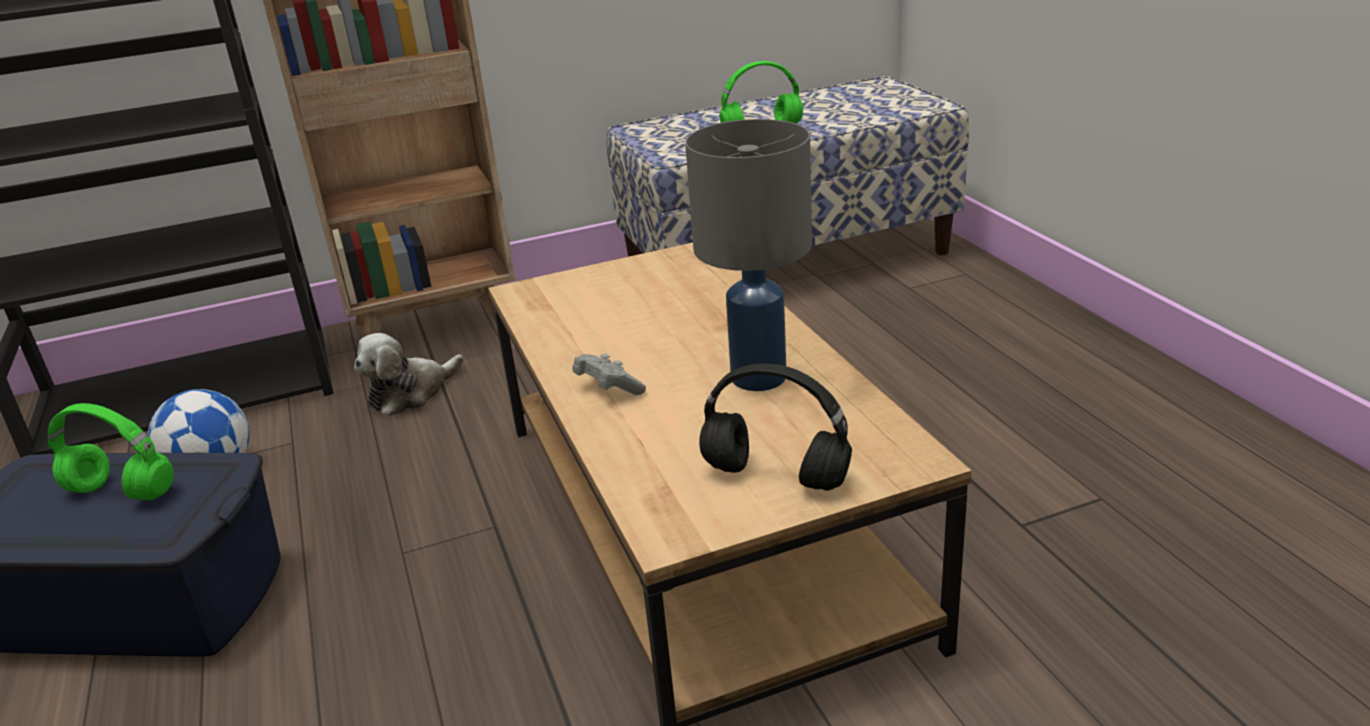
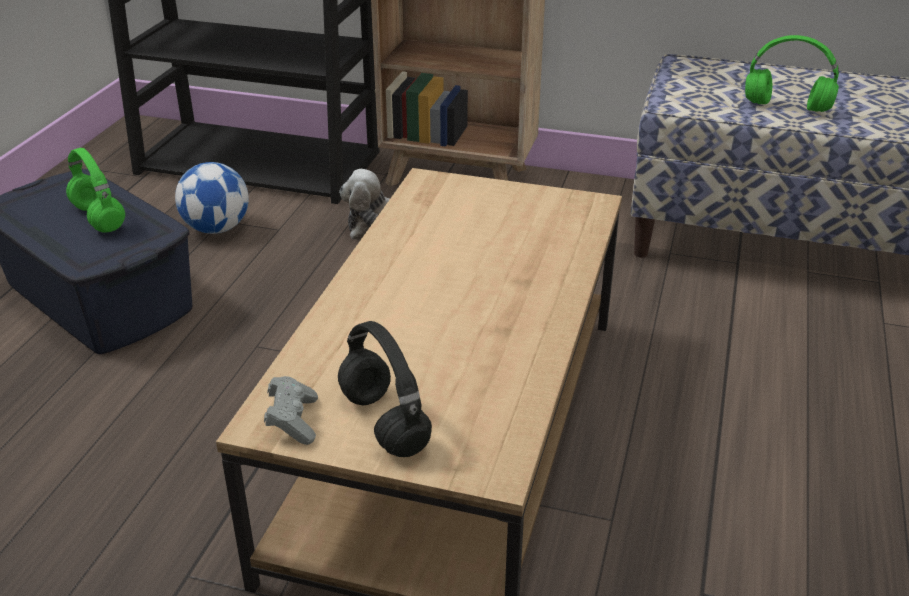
camera: 35 degrees right, 5 degrees up
grey game controller [572,354,646,395] -> grey game controller moved to [264,376,318,445]
grey table lamp [685,119,812,391] -> none

